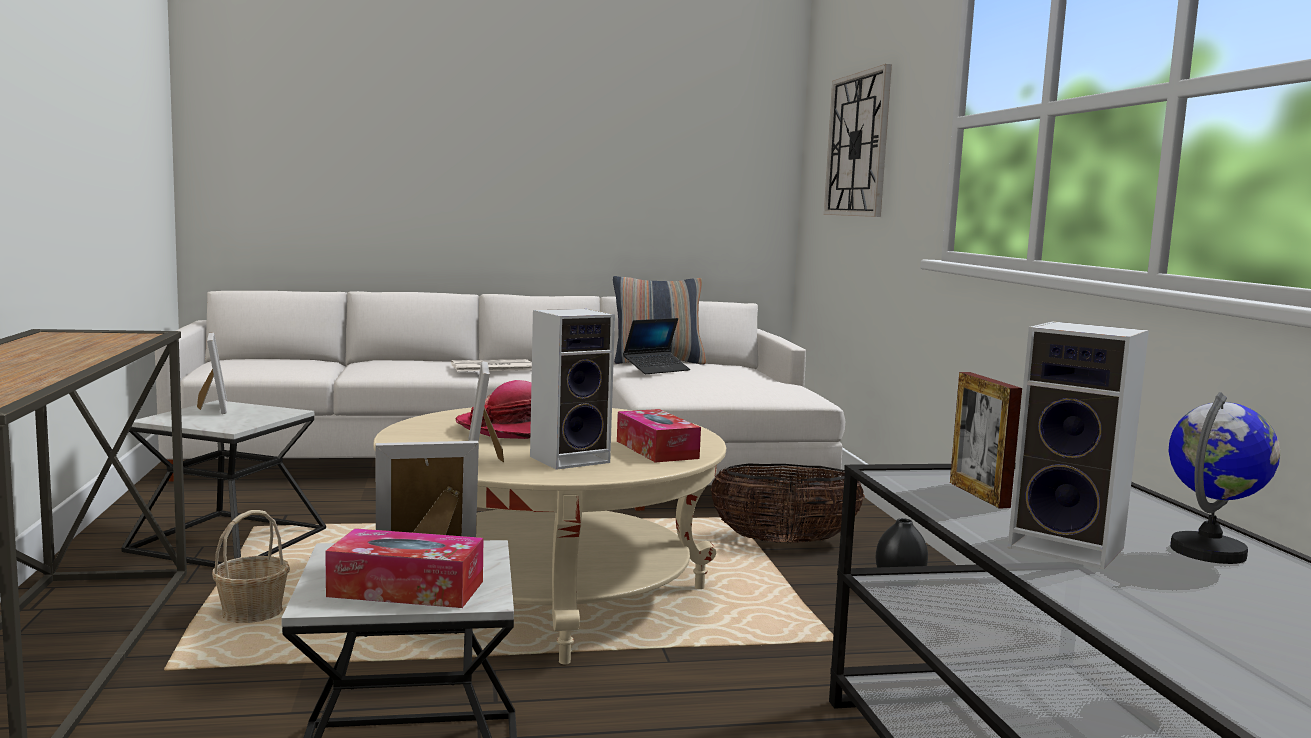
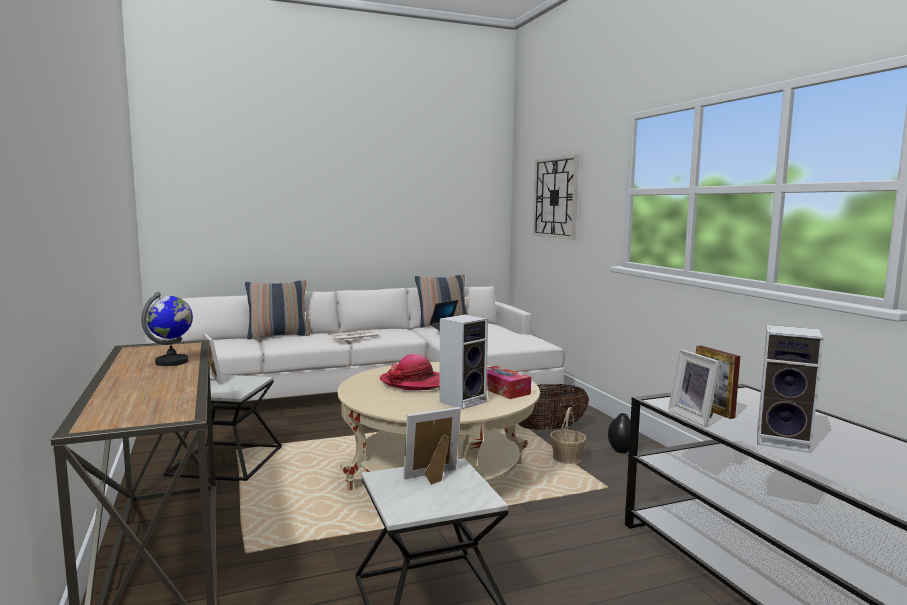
camera: 10 degrees left, 0 degrees up
basket [212,510,290,623] -> basket moved to [550,407,586,464]
tissue box [325,528,483,608] -> none
picture frame [468,361,504,462] -> picture frame moved to [668,349,721,427]
globe [1169,392,1280,564] -> globe moved to [141,292,193,366]
none -> pillow [245,280,310,339]

